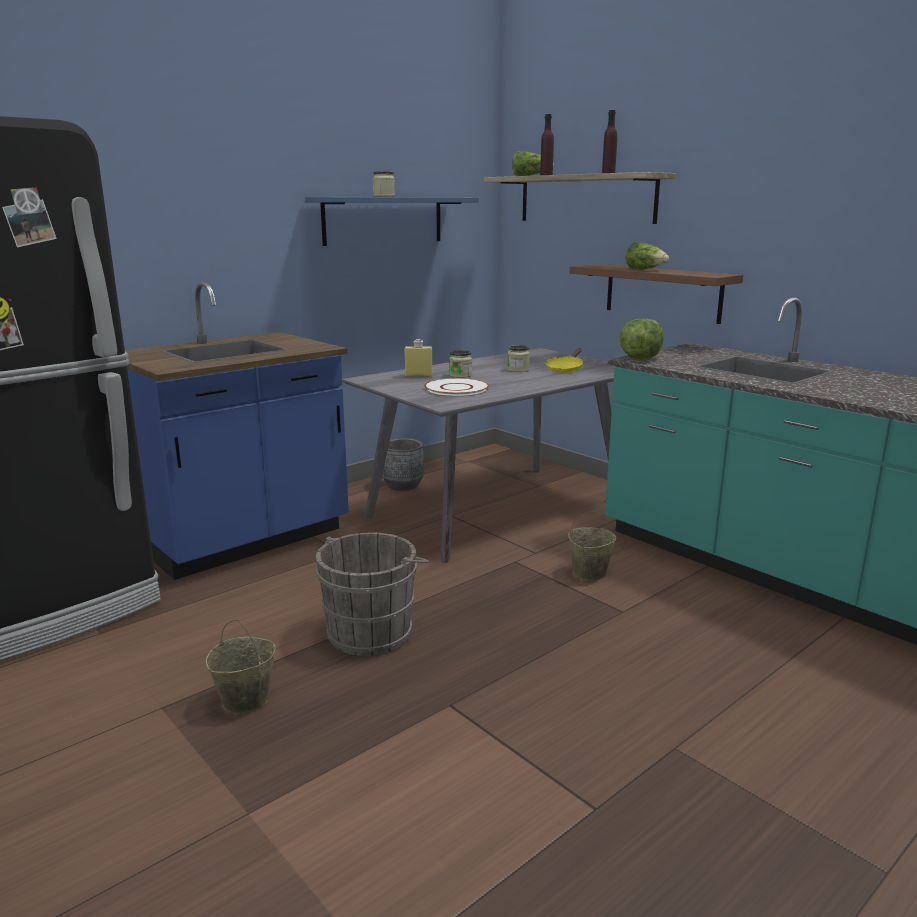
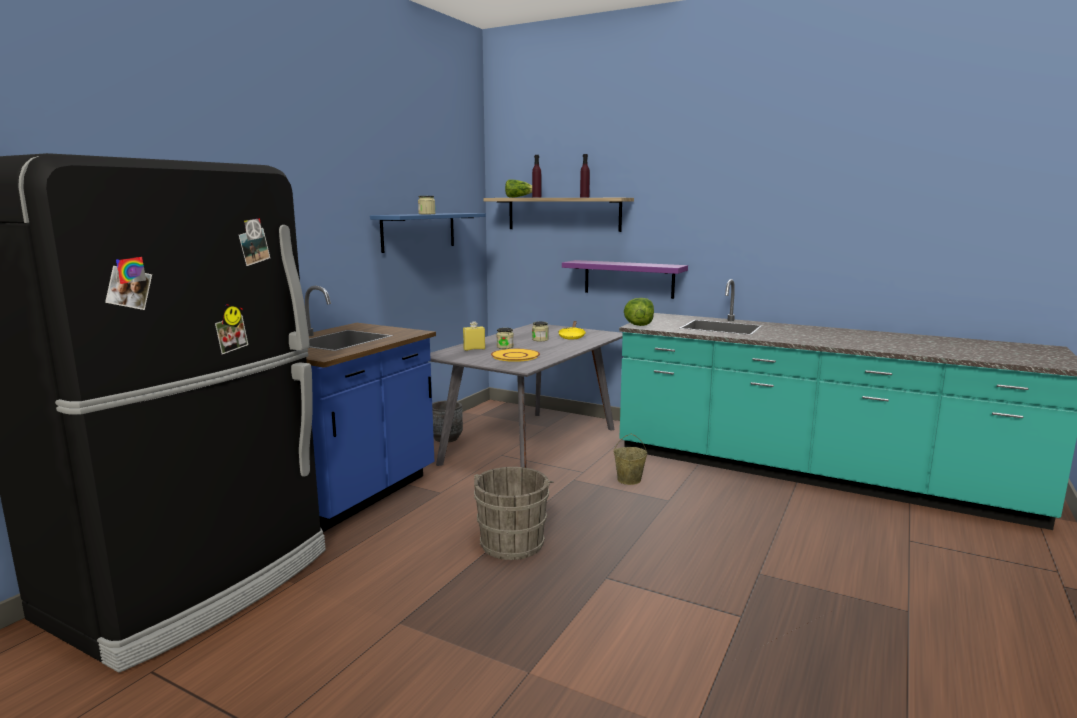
camera: 20 degrees left, 5 degrees down
beige bucket [206,620,276,714] -> none
white plate [424,378,489,396] -> yellow plate [491,349,540,362]
brown shelf [570,264,743,324] -> purple shelf [562,260,688,299]
lettuce [625,242,669,270] -> none

